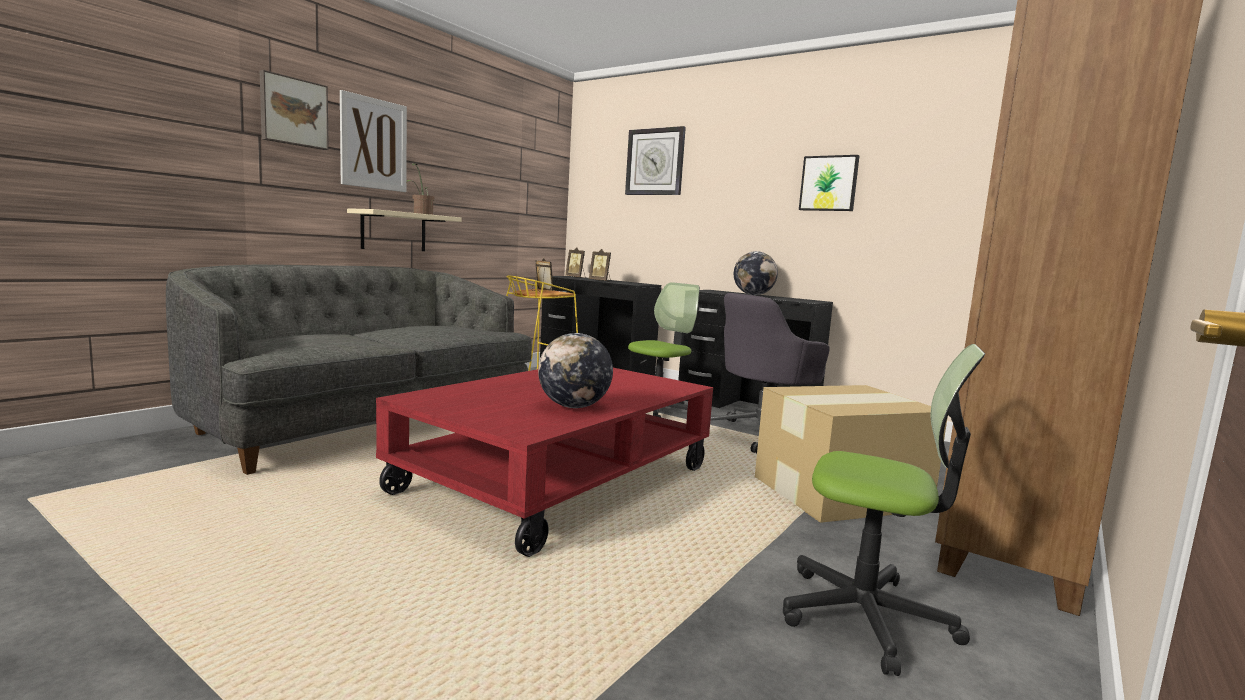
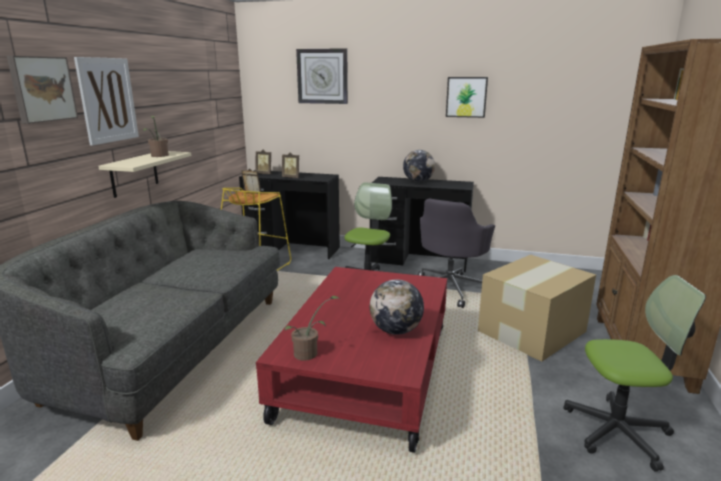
camera: 20 degrees left, 10 degrees up
none -> potted plant [284,296,340,361]

